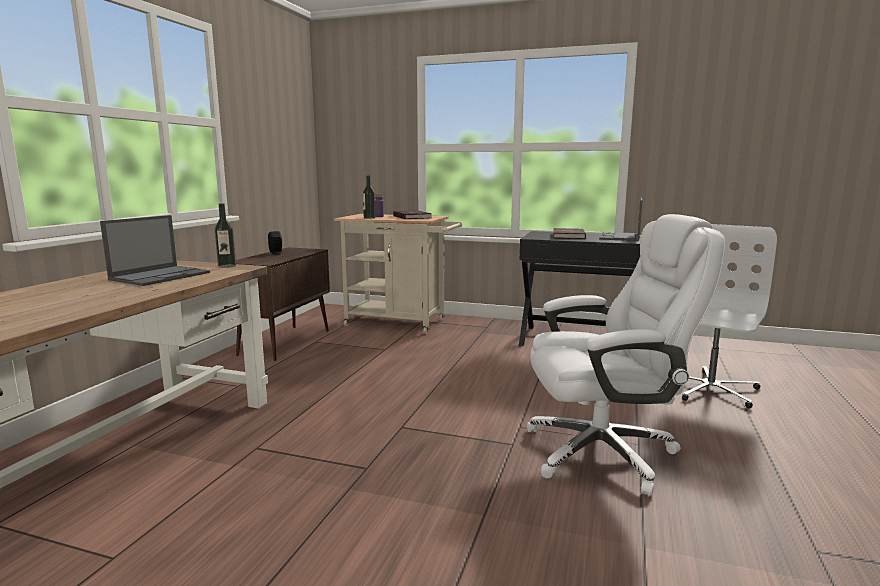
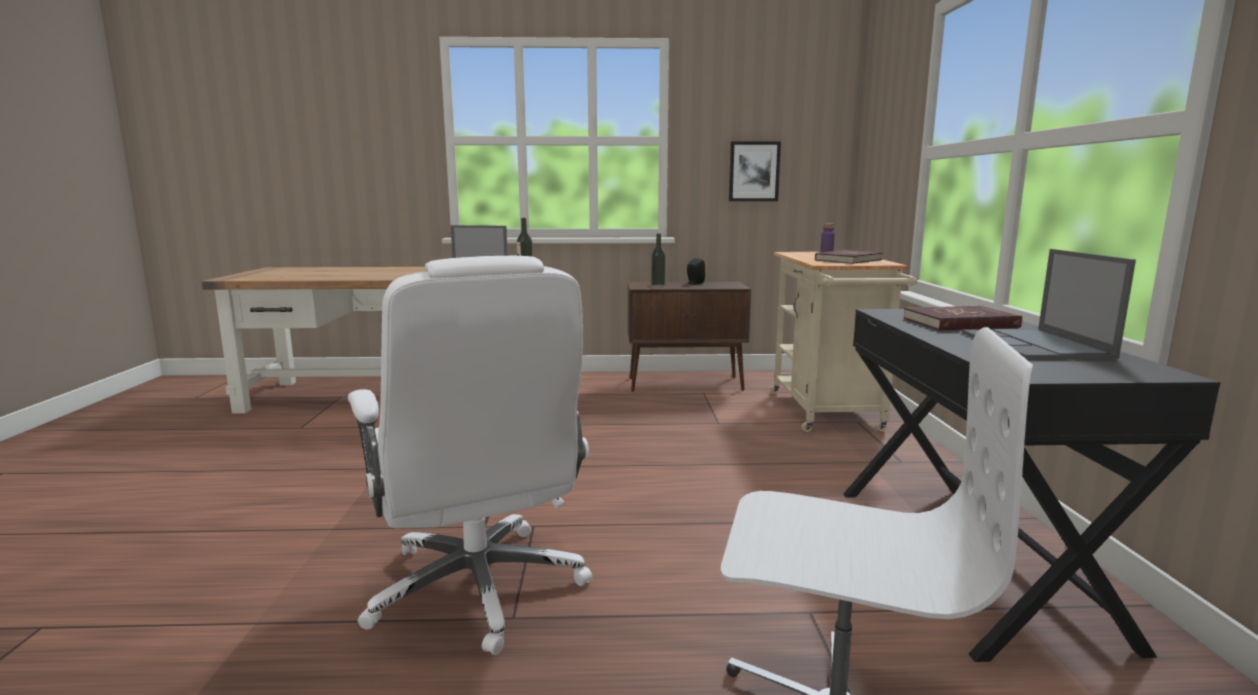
camera: 70 degrees right, 0 degrees up
bottle [363,176,375,219] -> bottle moved to [651,234,666,287]
laptop [599,198,642,241] -> laptop turned 90 degrees counterclockwise [962,249,1136,359]
none -> picture [729,141,781,201]

